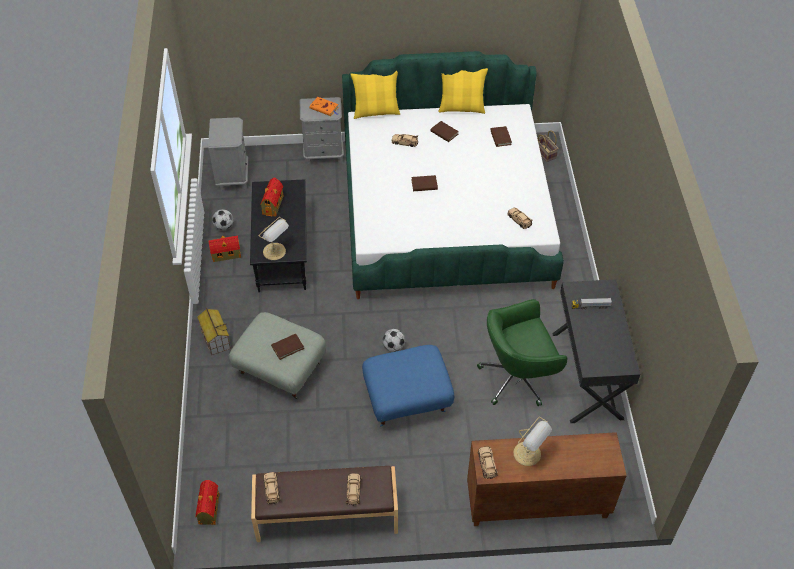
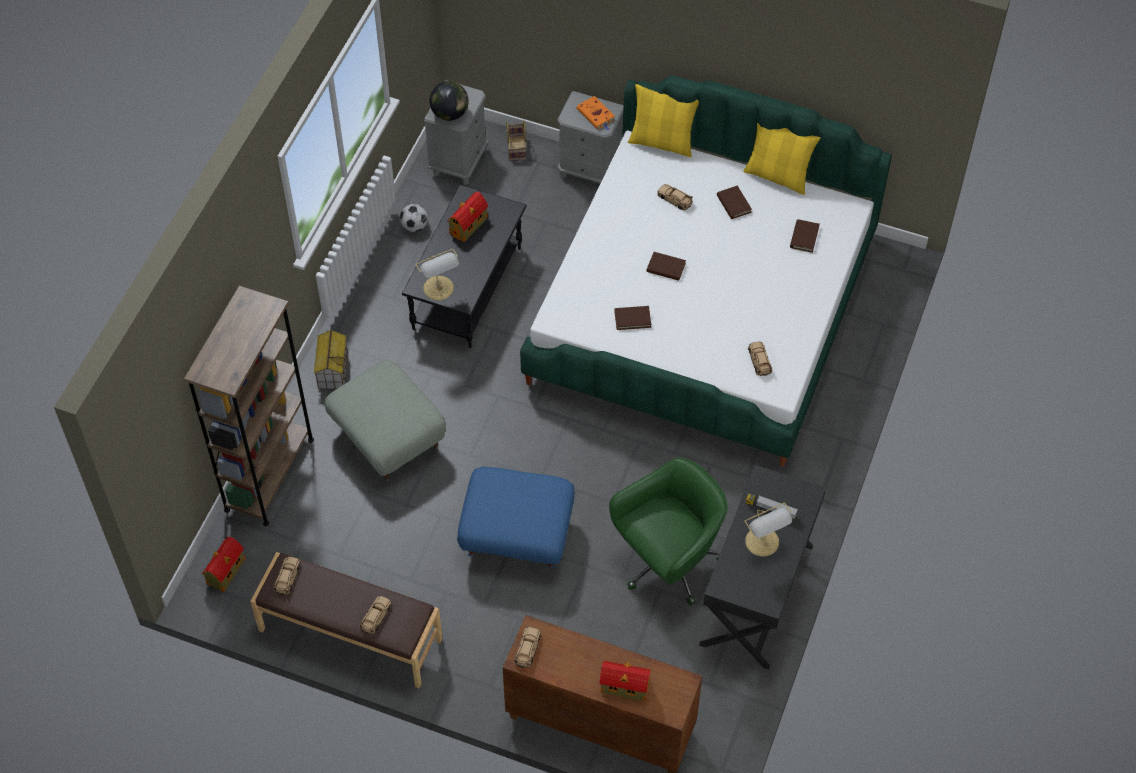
camera: 25 degrees right, 5 degrees up
toy house [208,236,241,262] -> toy house moved to [600,661,652,701]
brown book [271,334,304,360] -> brown book moved to [614,306,651,330]
football [382,329,405,352] -> none
green office chair [477,299,567,406] -> green office chair turned 135 degrees clockwise [609,457,728,605]
table lamp [513,417,552,466] -> table lamp moved to [744,503,792,557]
basket [537,130,559,162] -> basket moved to [506,120,527,161]
none -> brown bookcase [184,286,314,526]
none -> globe [429,81,469,121]

